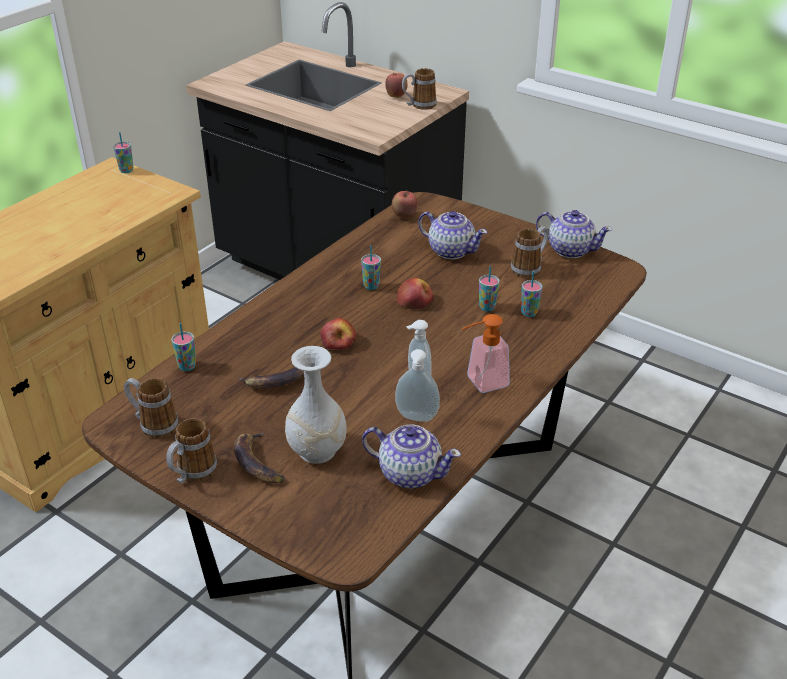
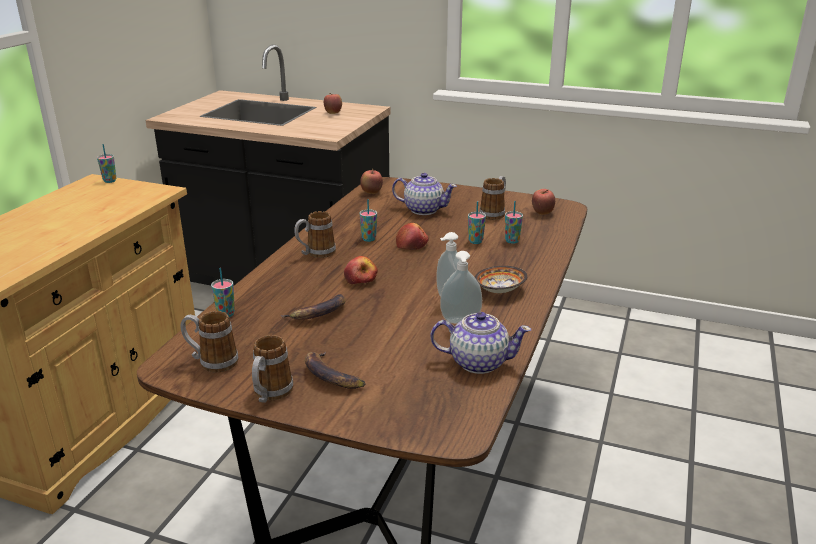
camera: 15 degrees left, 10 degrees down
white vase [285,346,347,464] -> none
mug [402,68,437,110] -> mug moved to [294,211,336,258]
soap dispenser [462,314,510,393] -> bowl [475,266,527,293]
teapot [536,210,613,258] -> none
none -> apple [532,189,555,215]

